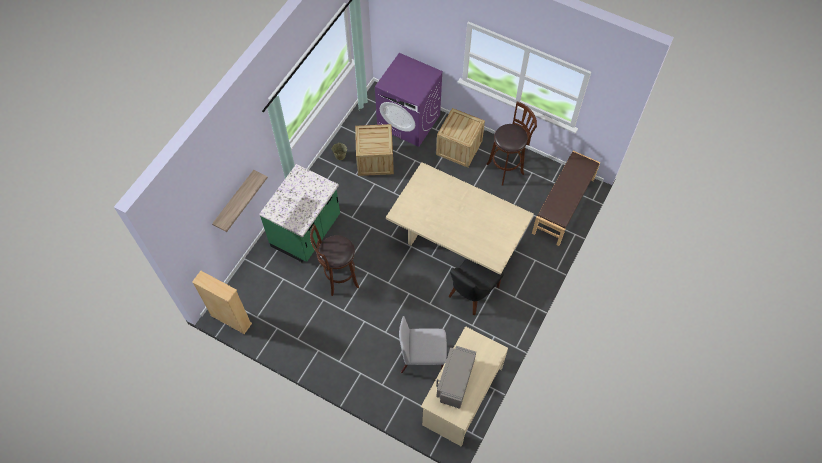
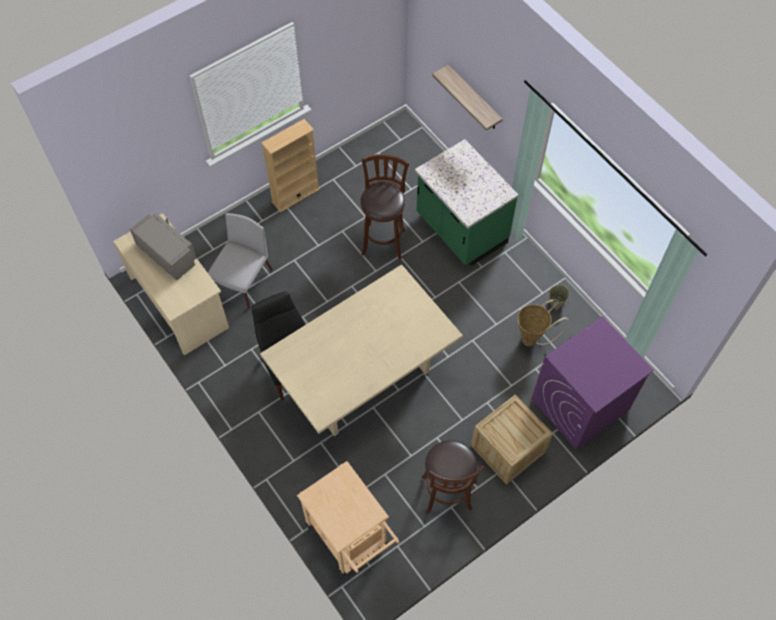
camera: 115 degrees right, 0 degrees up
beige bookcase [192,271,252,334] -> beige bookcase moved to [261,119,320,213]
crate [355,124,394,176] -> basket [518,299,569,346]
brown bench [532,151,600,246] -> beige cart [297,461,399,576]

